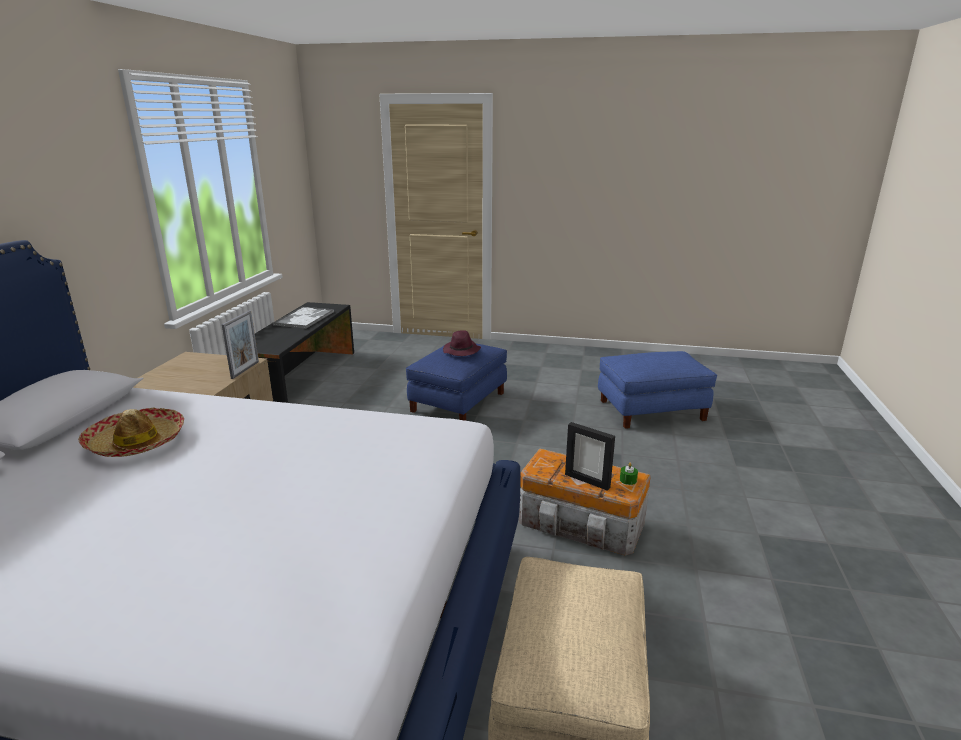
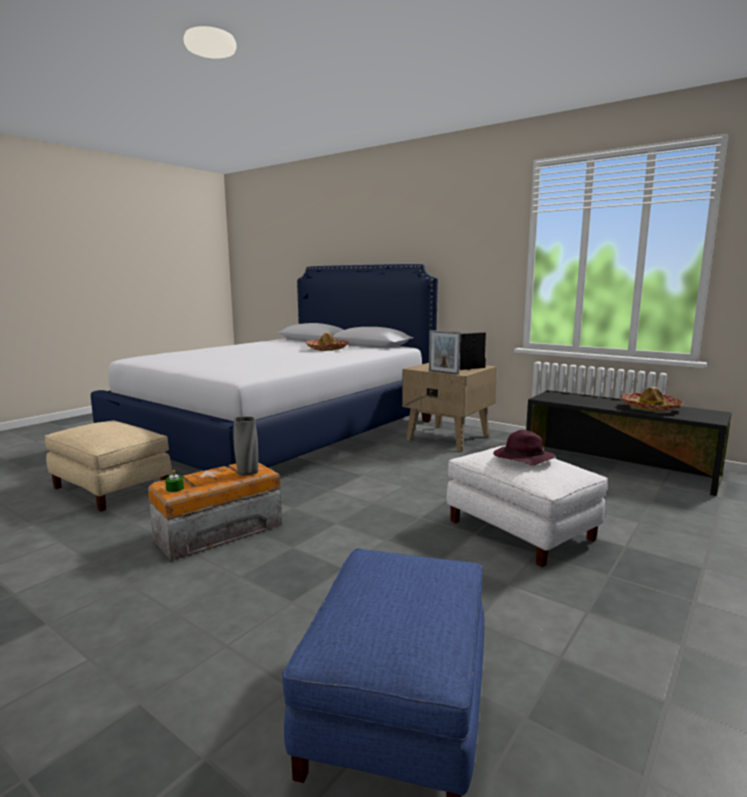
camera: 115 degrees right, 10 degrees down
tray [272,307,334,329] -> hat [621,387,683,412]
blue ottoman [406,344,507,421] -> white ottoman [447,446,608,567]
picture frame [565,422,615,491] -> picture frame moved to [460,332,486,370]
none -> grey vase [233,416,258,476]

